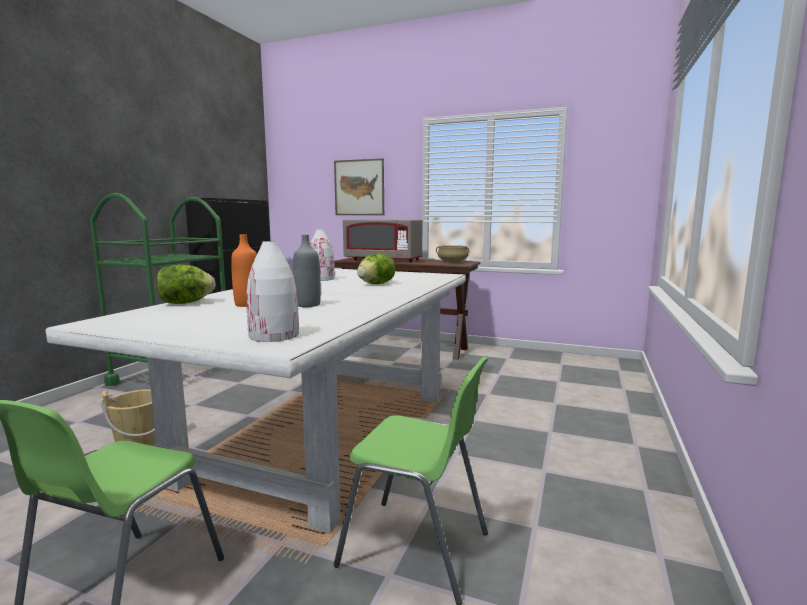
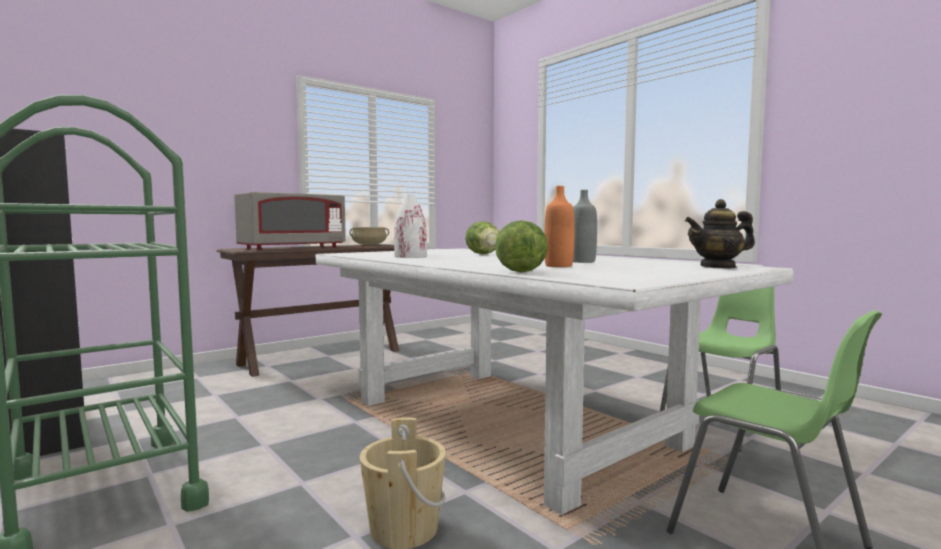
camera: 60 degrees left, 5 degrees down
white vase [247,241,299,342] -> teapot [685,199,755,269]
picture [334,158,384,215] -> none

